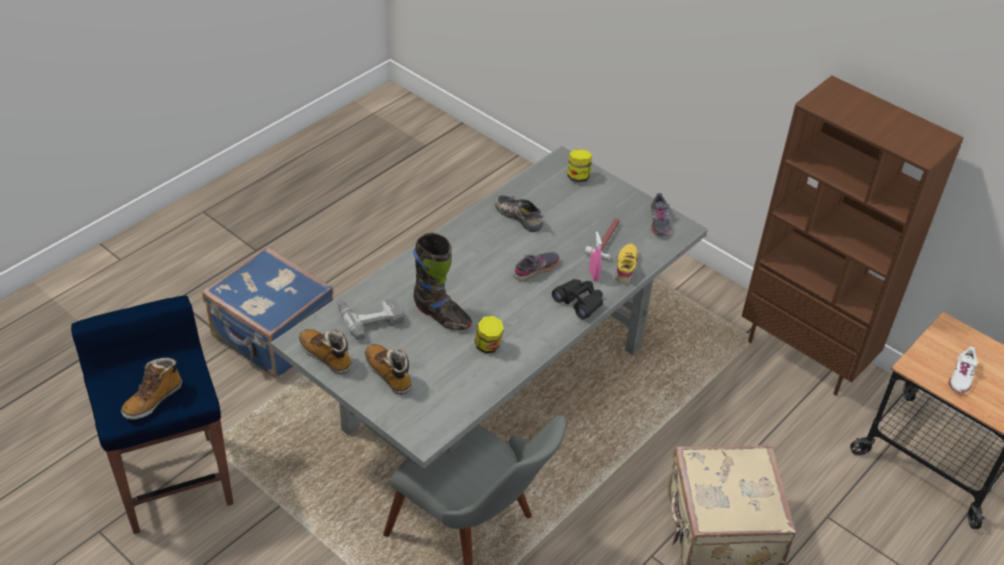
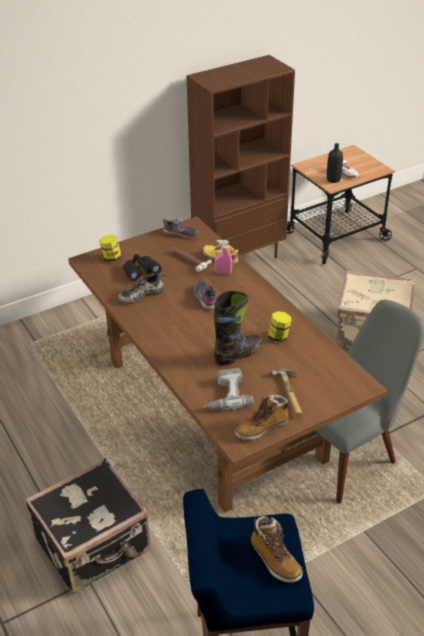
camera: 70 degrees left, 5 degrees down
blue suitcase [202,247,333,379] -> black suitcase [25,458,151,594]
grey dining table [271,146,708,468] -> brown dining table [68,217,387,513]
boot [365,344,412,395] -> hammer [271,369,303,416]
black binoculars [552,279,603,320] -> black binoculars moved to [123,254,161,281]
none -> black bottle [327,143,343,183]

